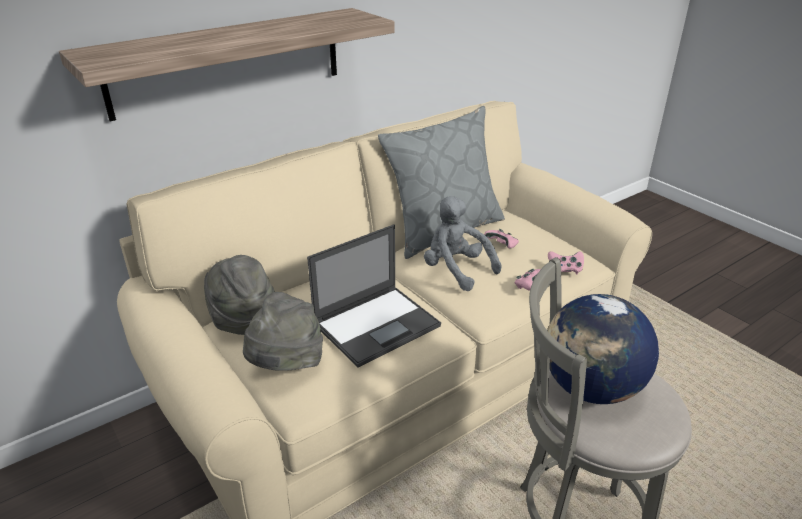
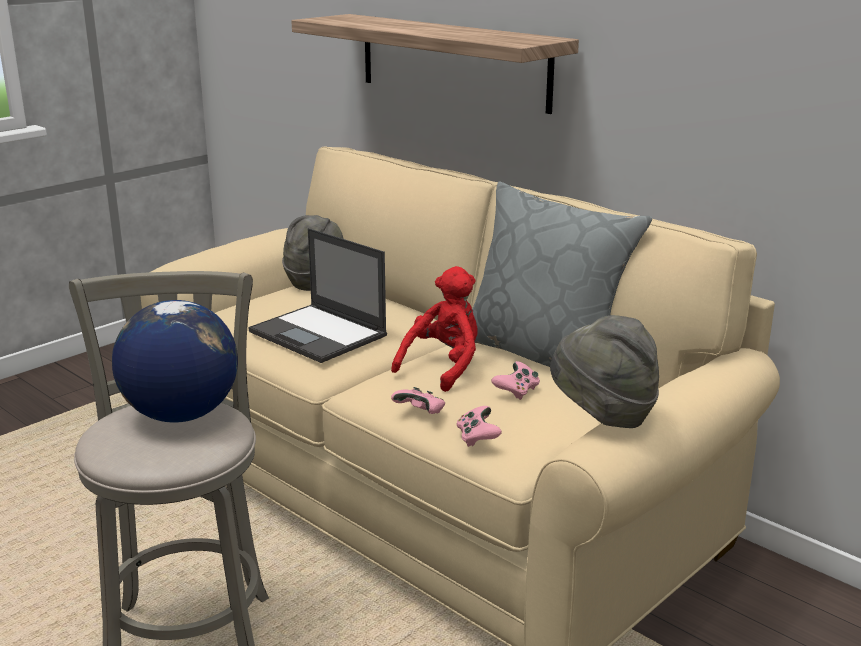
camera: 80 degrees right, 10 degrees down
grey hat [243,292,323,371] -> grey hat moved to [550,315,659,428]
grey plush toy [424,196,502,291] -> red plush toy [391,266,478,392]

